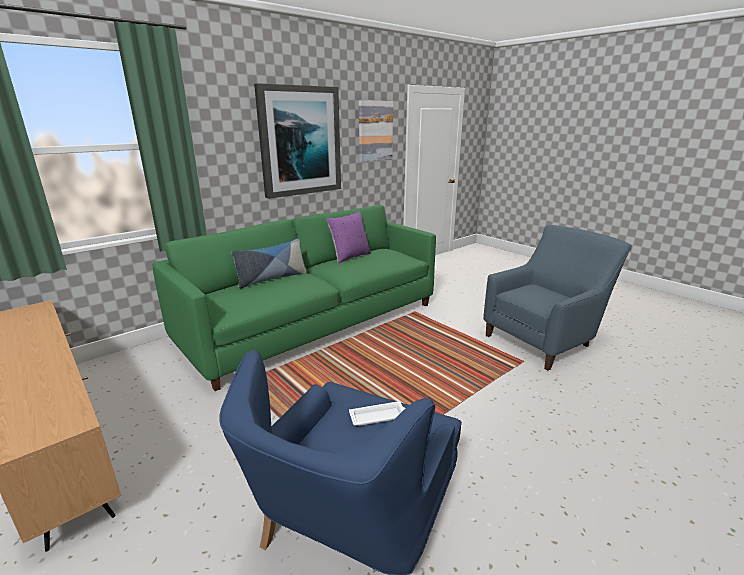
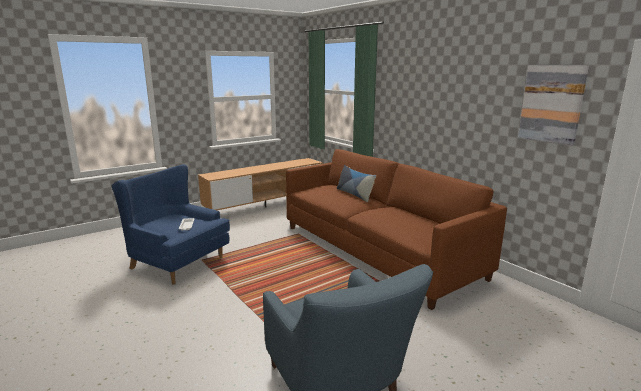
camera: 95 degrees right, 5 degrees down
green sofa [152,205,436,391] -> brown sofa [286,149,507,310]
picture [254,83,341,199] -> none
purple pillow [326,211,371,264] -> none

